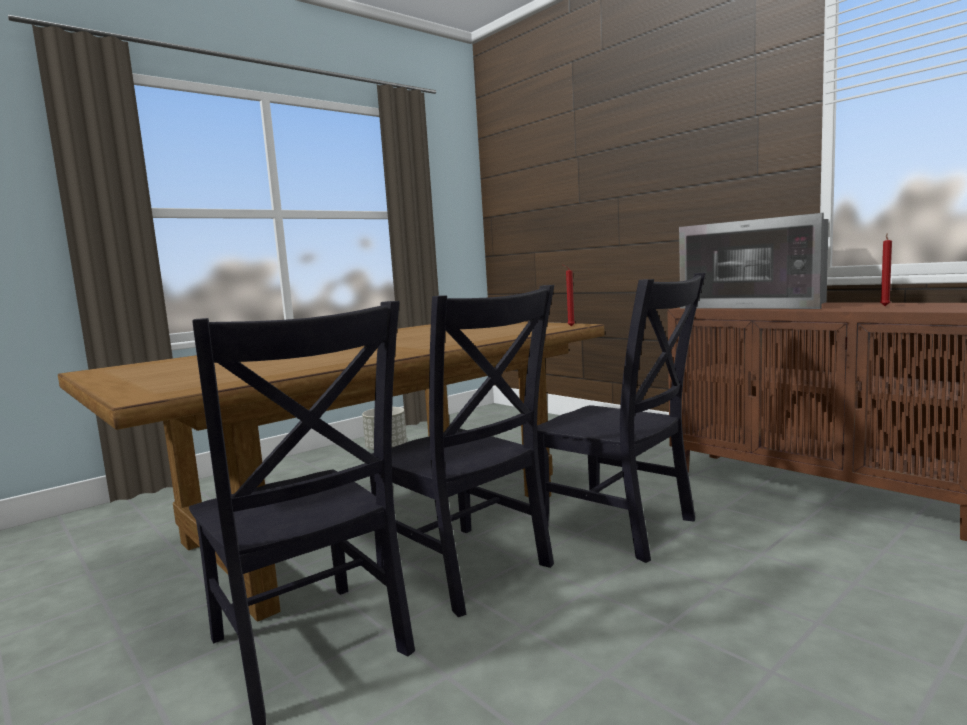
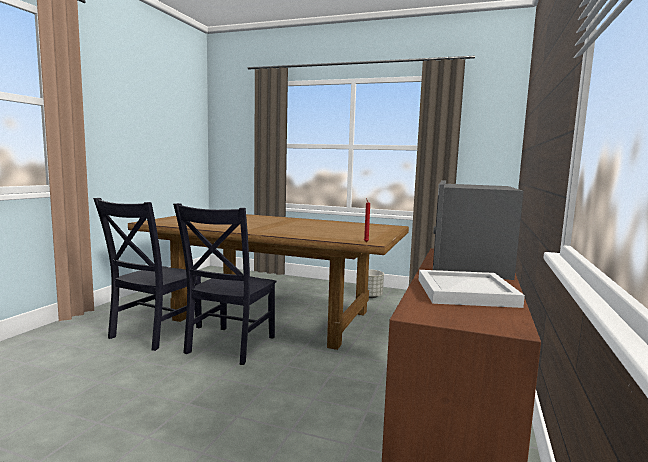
camera: 60 degrees right, 0 degrees up
black chair [537,272,706,563] -> none
red candle [880,234,892,306] -> white tray [419,270,525,308]

